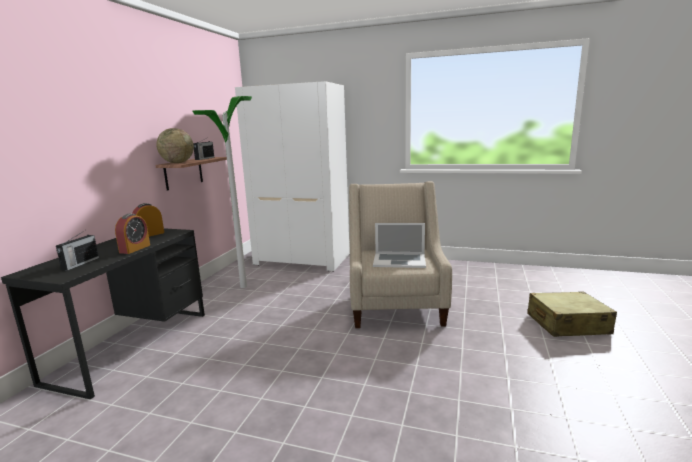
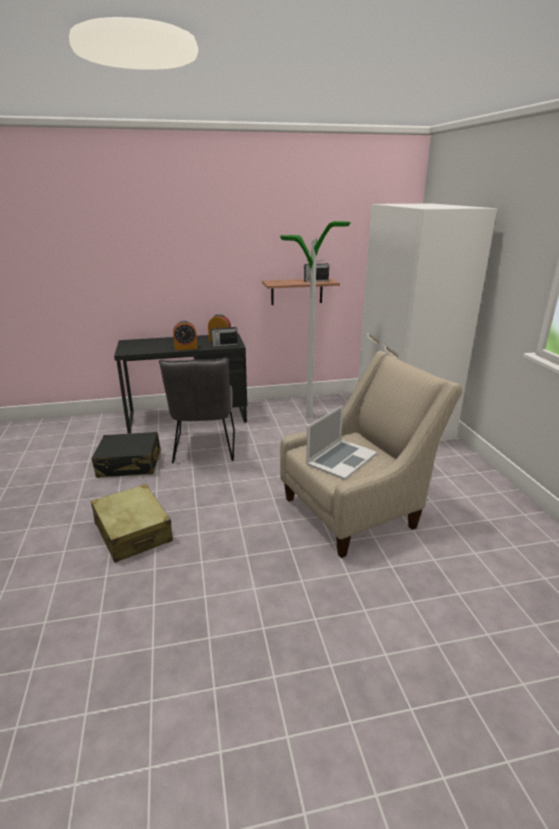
camera: 60 degrees right, 10 degrees up
radio [56,231,99,271] -> radio moved to [210,324,238,347]
globe [156,128,194,163] -> none
laptop [373,223,426,268] -> laptop turned 120 degrees counterclockwise [306,405,377,480]
beige suitcase [527,291,617,337] -> beige suitcase moved to [91,484,173,563]
none -> black suitcase [91,432,161,478]
none -> grey chair [159,358,235,463]

